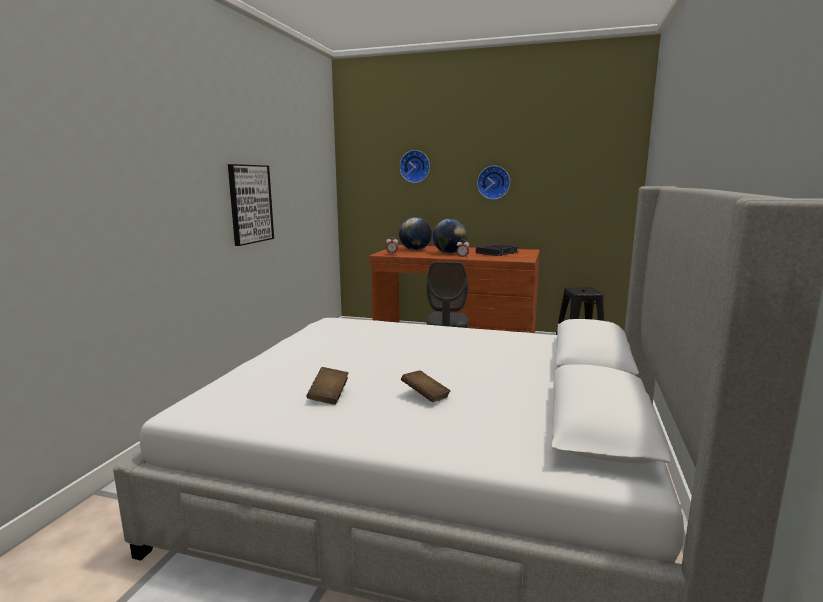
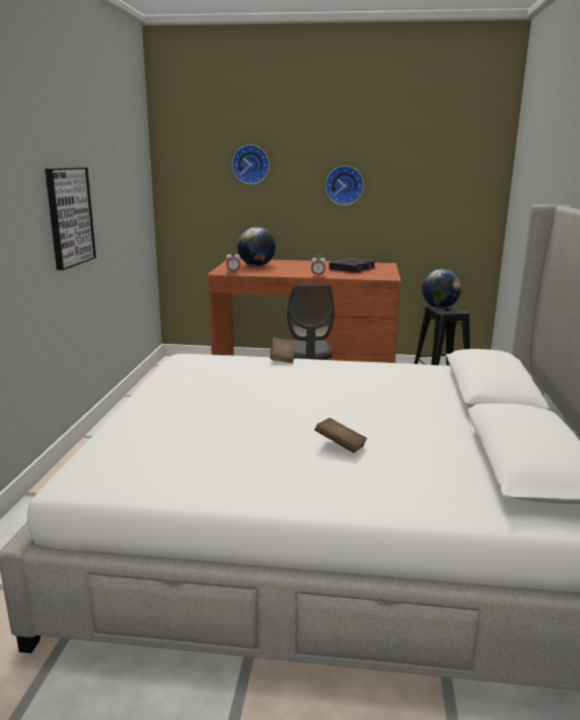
camera: 10 degrees left, 5 degrees up
brown book [307,367,349,405] -> brown book moved to [270,338,295,363]
globe [433,219,467,253] -> globe moved to [422,269,462,308]

